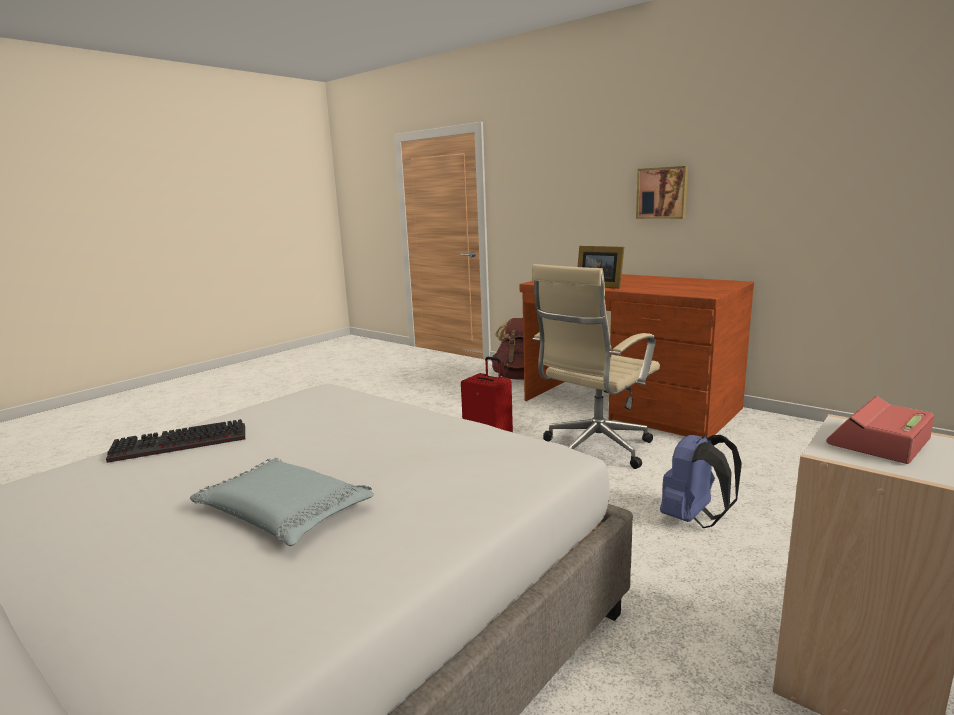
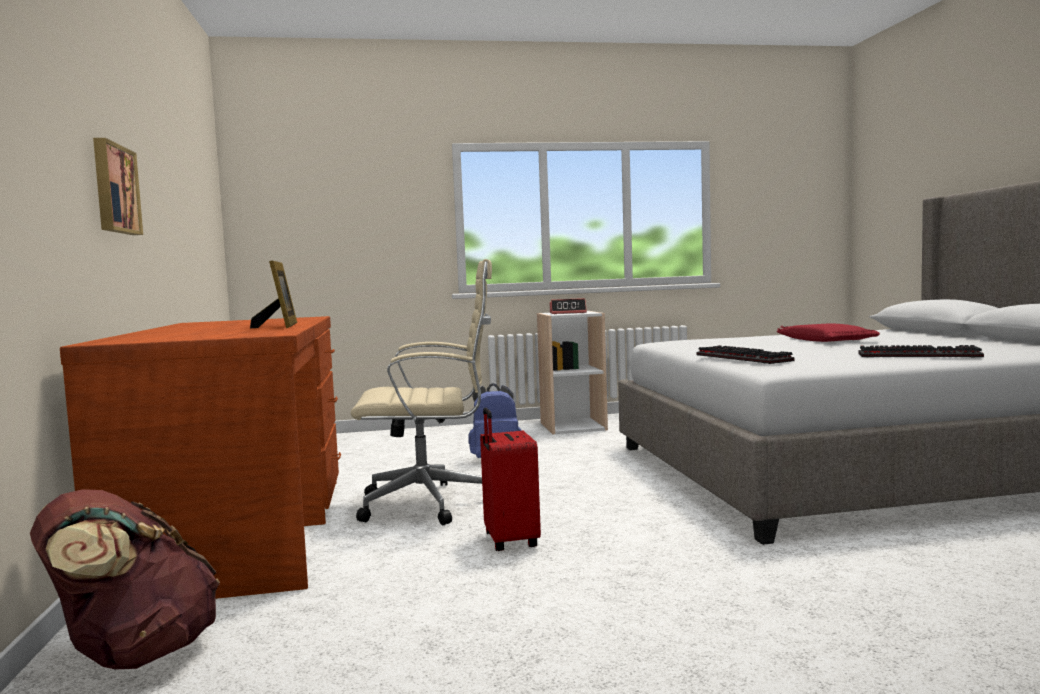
camera: 140 degrees left, 10 degrees down
blue pillow [190,457,374,546] -> red pillow [777,323,880,342]
none -> keyboard [696,345,795,364]

